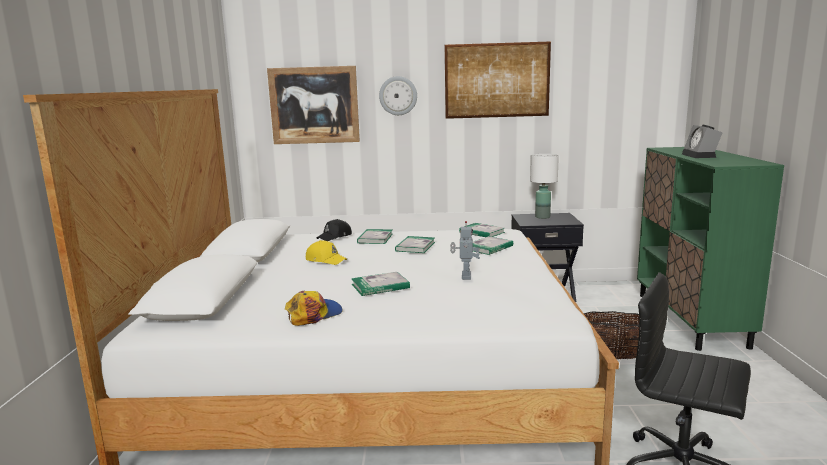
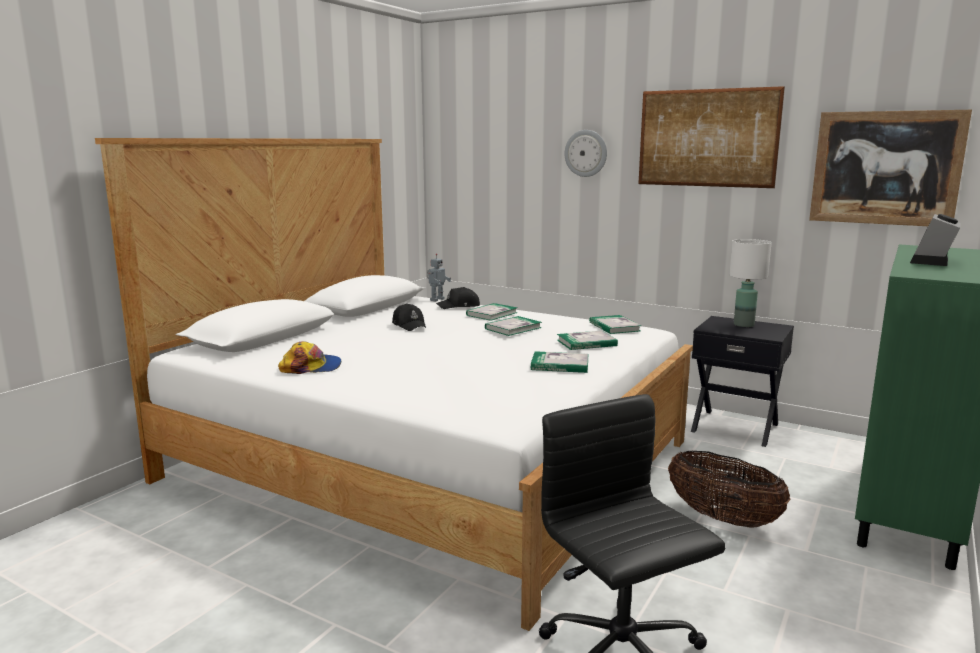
camera: 30 degrees right, 0 degrees up
picture [267,66,360,144] -> picture moved to [809,110,972,226]
yellow cap [306,240,347,265] -> black cap [392,303,426,331]
book [351,272,410,296] -> book moved to [531,351,589,373]
toy robot [450,221,480,280] -> toy robot moved to [427,253,451,302]

